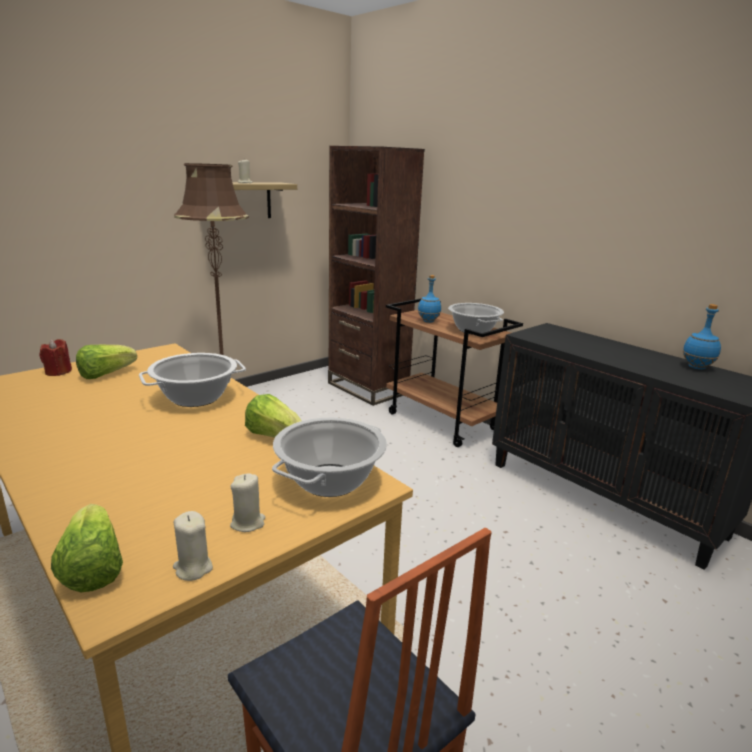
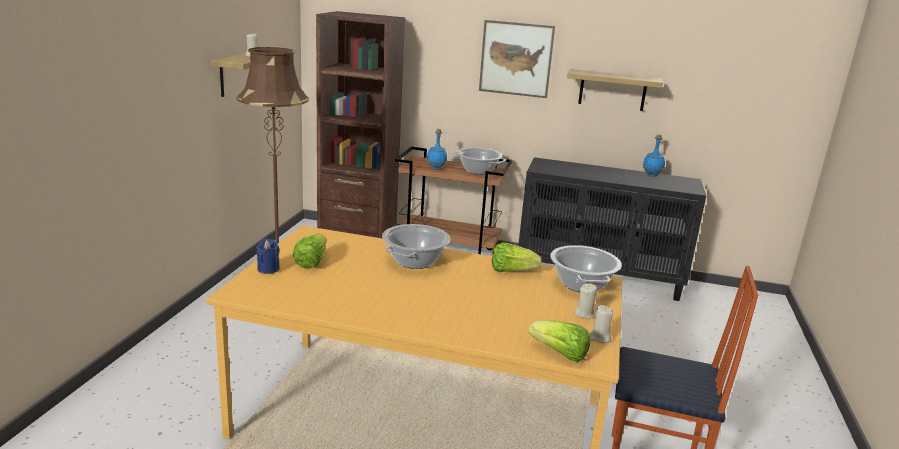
camera: 35 degrees left, 0 degrees up
red candle [39,339,72,376] -> blue candle [256,239,280,274]
none -> picture [479,20,555,98]
none -> shelf [567,69,663,111]

